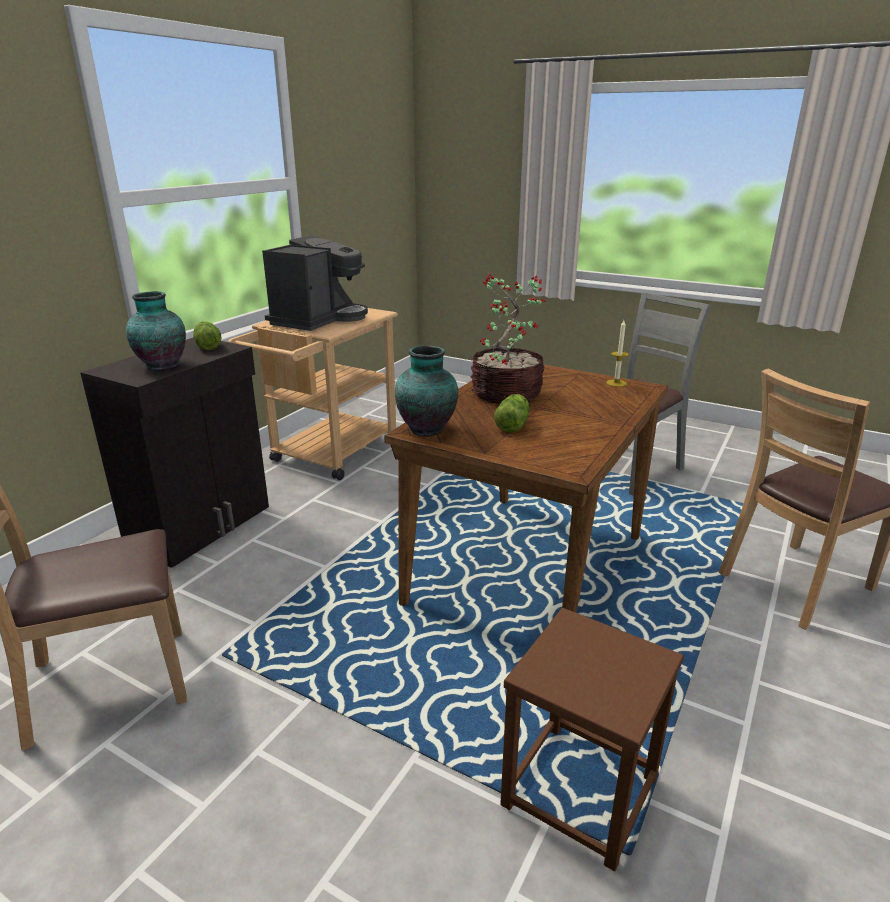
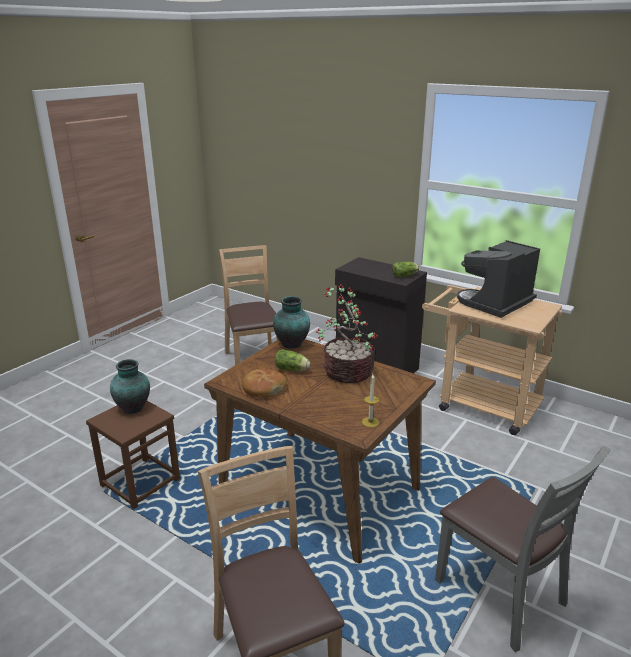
camera: 95 degrees right, 0 degrees up
vase [126,291,186,370] -> vase moved to [110,359,150,414]
coffee machine [262,235,368,331] -> coffee machine turned 105 degrees clockwise [457,240,540,318]
none -> bread [242,369,287,397]

